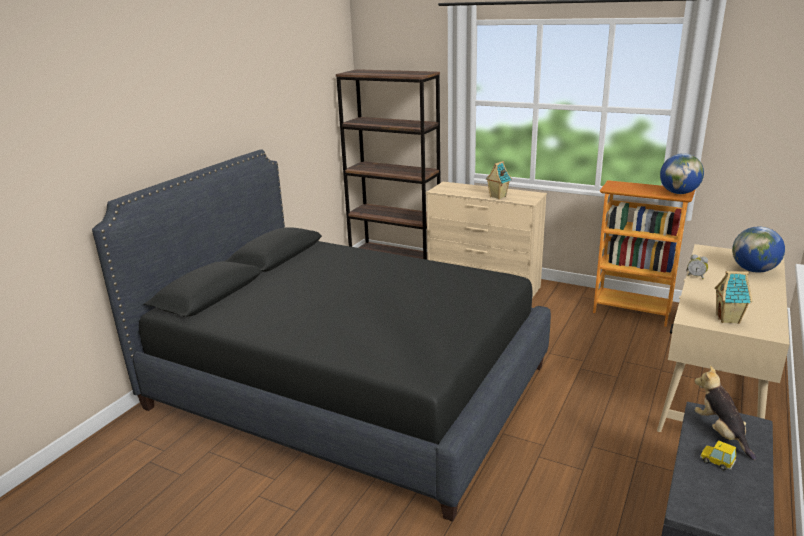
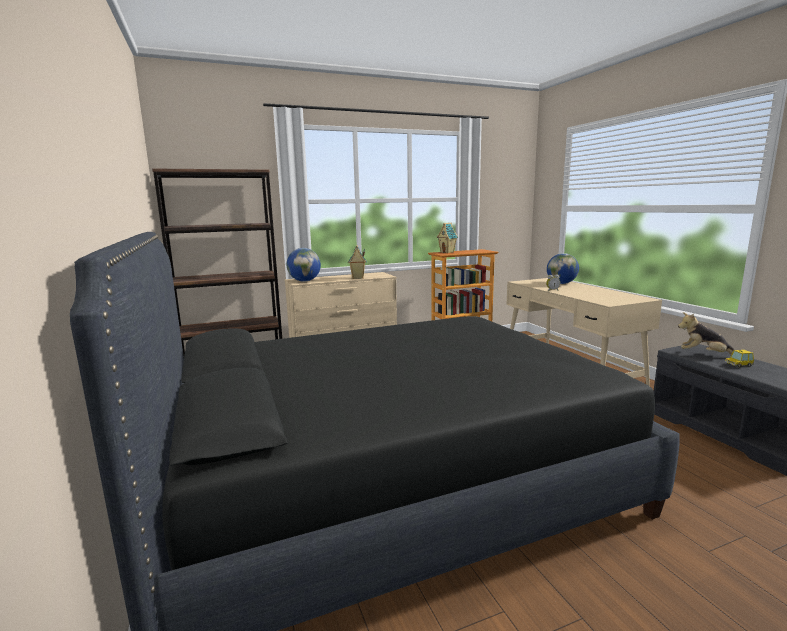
camera: 50 degrees left, 10 degrees down
globe [660,153,704,194] -> globe moved to [286,248,321,282]
toy house [714,271,752,324] -> toy house moved to [437,223,458,253]

